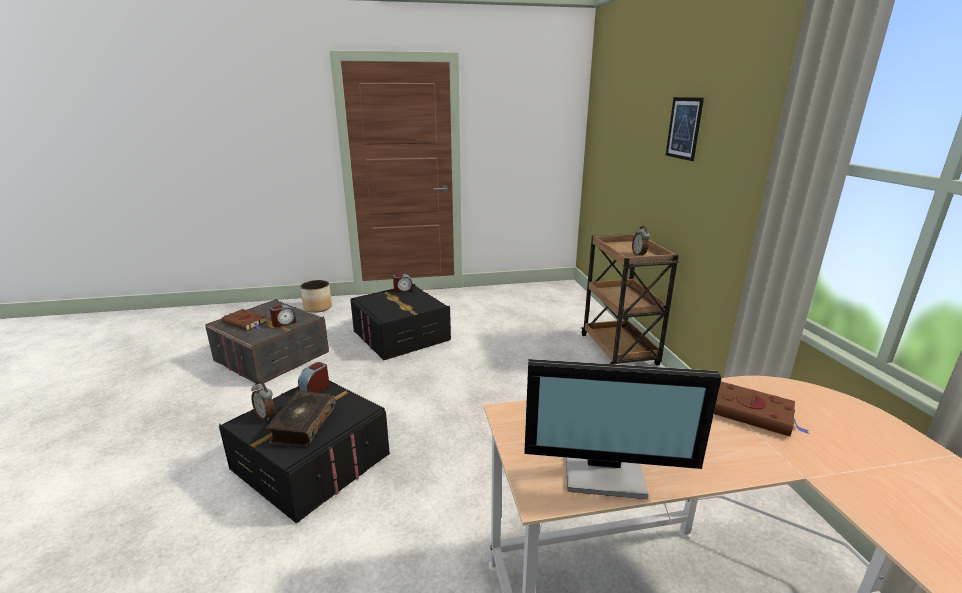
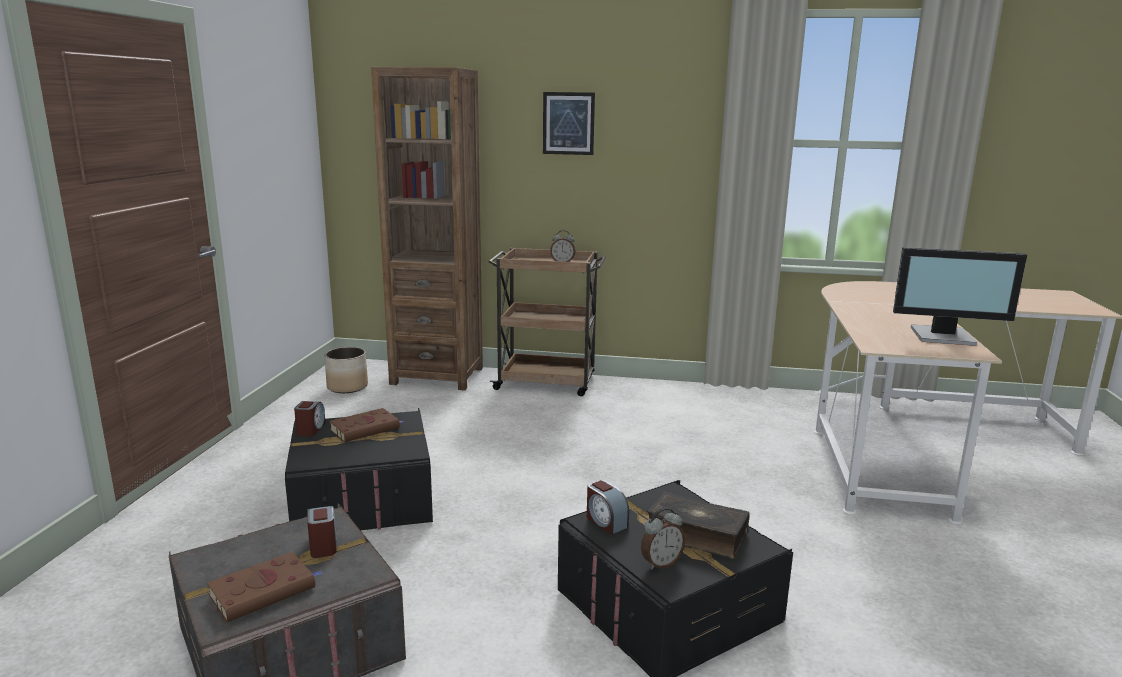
camera: 70 degrees left, 5 degrees down
planter [300,280,332,313] -> planter moved to [324,347,368,393]
monitor [524,359,722,499] -> monitor turned 75 degrees clockwise [893,247,1027,346]
brown book [714,382,809,437] -> brown book moved to [329,408,403,442]
none -> brown bookcase [371,67,483,391]

